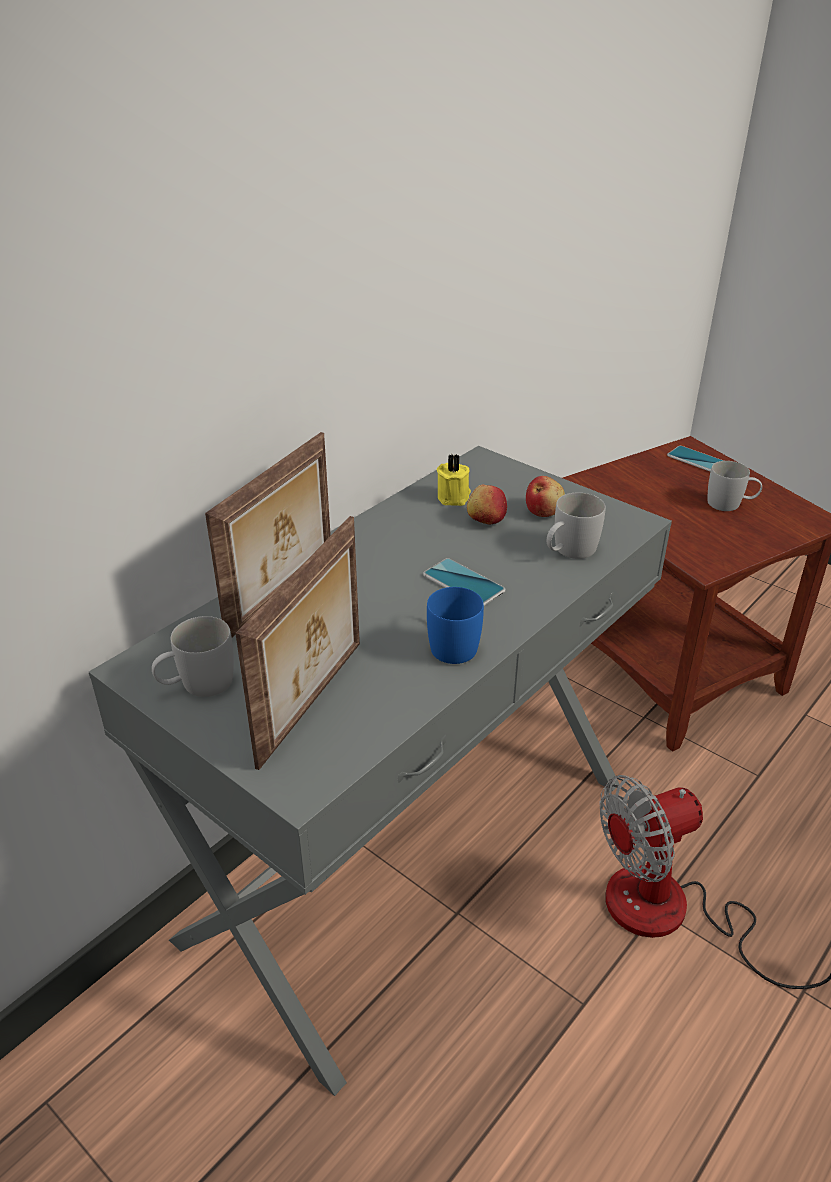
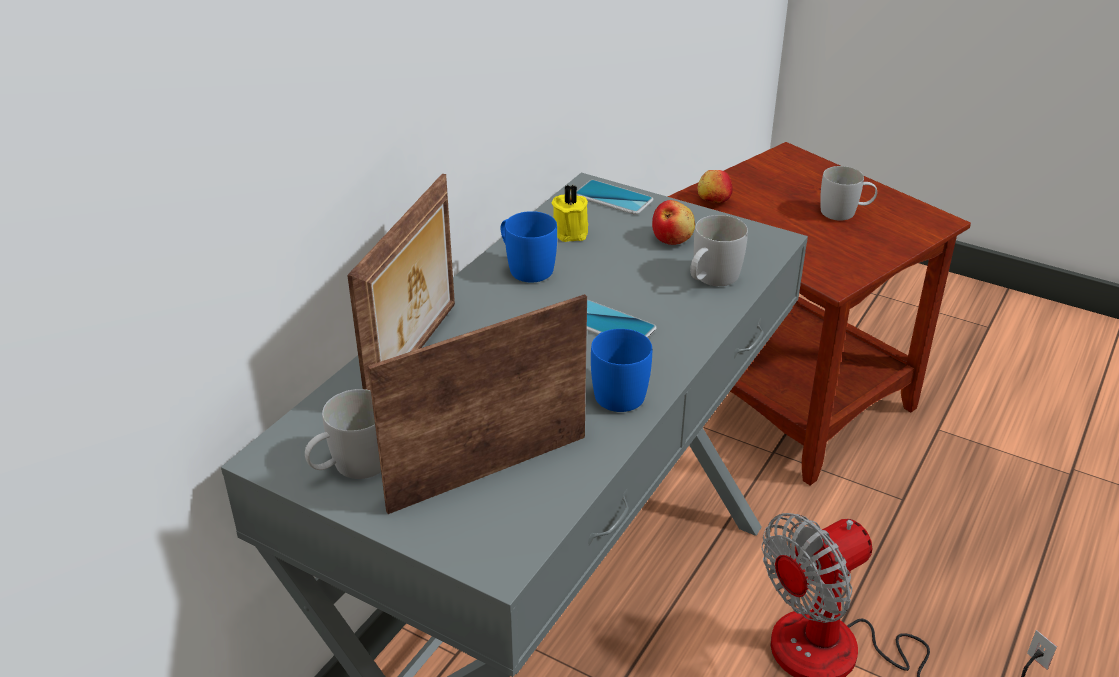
camera: 10 degrees left, 0 degrees up
picture frame [235,516,360,770] -> picture frame turned 135 degrees counterclockwise [368,294,587,514]
apple [467,485,507,525] -> apple moved to [698,170,733,203]
phone [667,446,724,472] -> phone moved to [577,180,653,215]
none -> blue mug [501,211,557,283]

